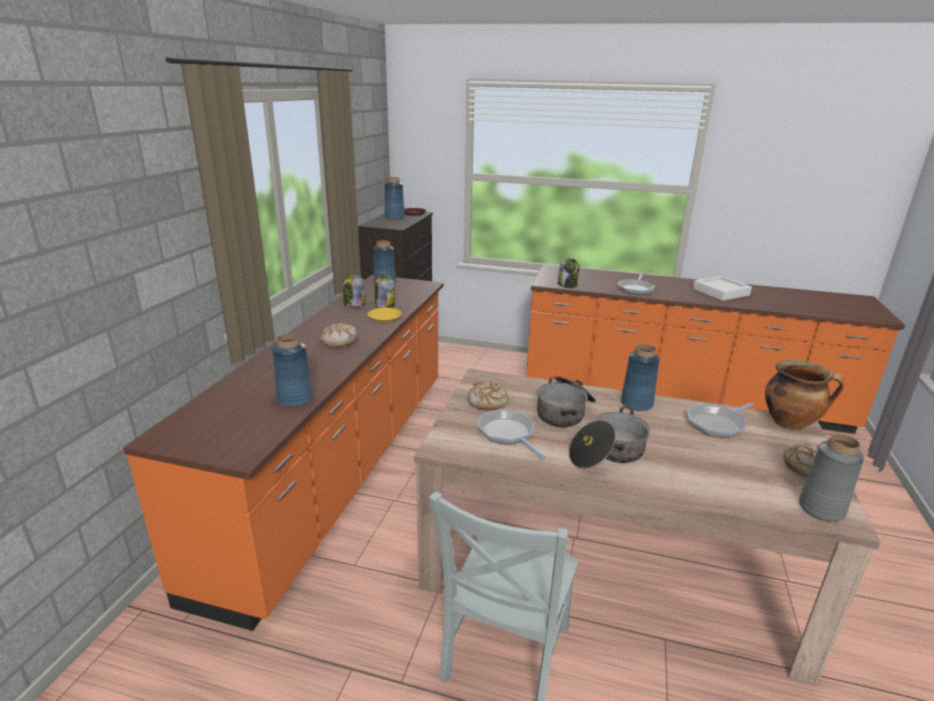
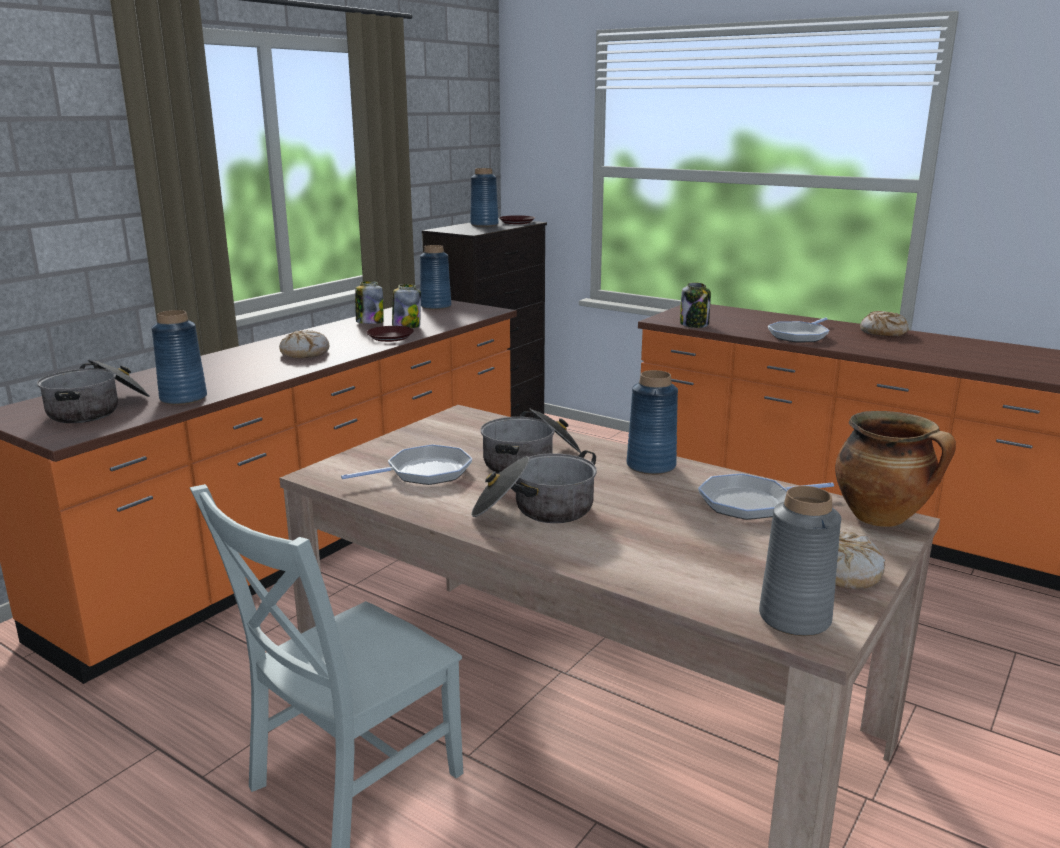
camera: 20 degrees right, 5 degrees down
yellow plate [368,308,402,323] -> brown plate [366,326,414,342]
bread [467,381,509,410] -> bread moved to [860,311,909,337]
frying pan [477,409,546,459] -> frying pan turned 75 degrees clockwise [341,444,472,485]
white tray [693,276,752,301] -> none
none -> cooking pot [37,359,149,423]

